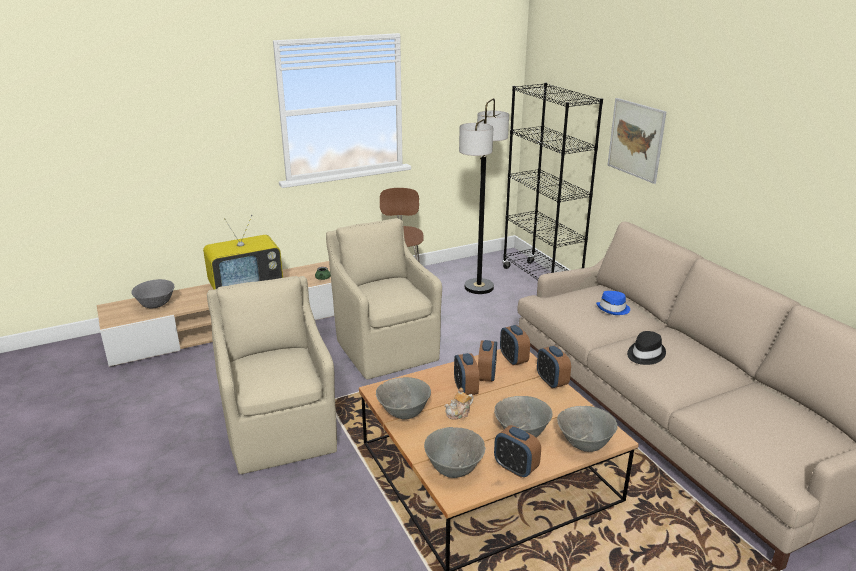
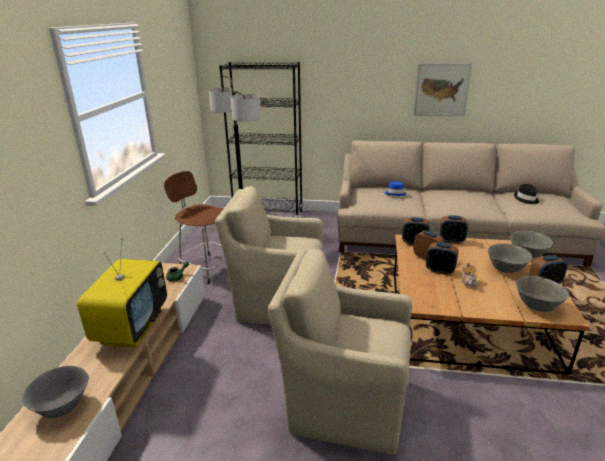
camera: 55 degrees left, 0 degrees up
grey bowl [376,377,431,419] -> none
picture [608,98,667,184] -> picture moved to [413,63,472,116]
black hat [627,331,666,365] -> black hat moved to [514,184,539,204]

